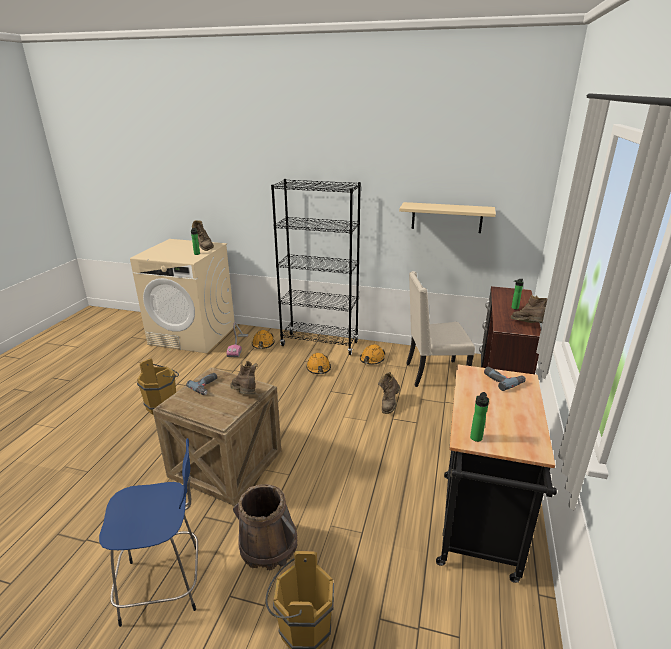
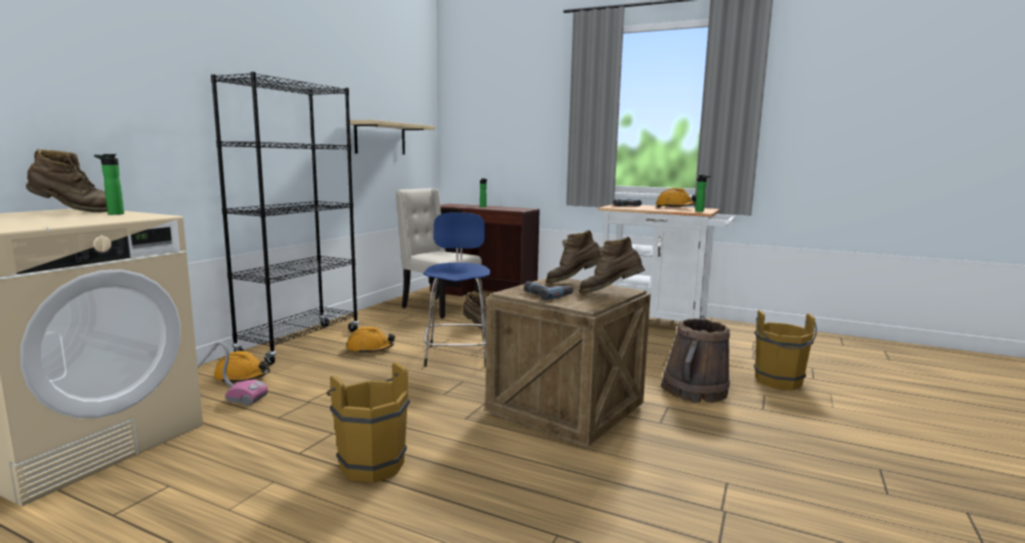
camera: 80 degrees left, 15 degrees down
blue stool [99,438,198,627] -> blue stool moved to [423,212,491,367]
orange hard hat [360,344,385,365] -> orange hard hat moved to [656,188,696,208]
beige chair [406,271,475,387] -> beige chair turned 120 degrees clockwise [396,188,482,319]
black cart [436,364,557,583] -> white cart [598,204,737,321]
brown boot [510,295,548,323] -> brown boot moved to [579,237,645,293]

